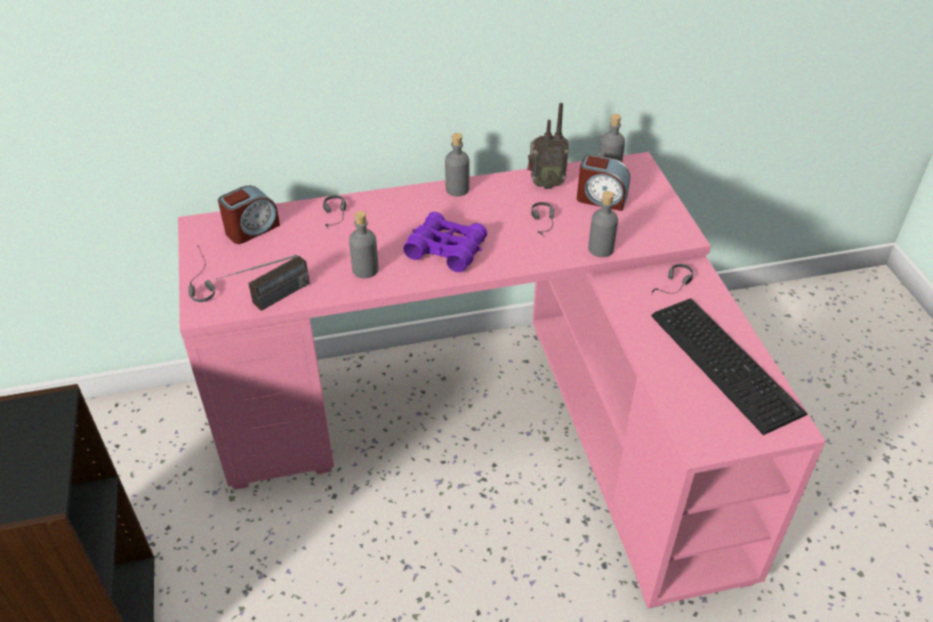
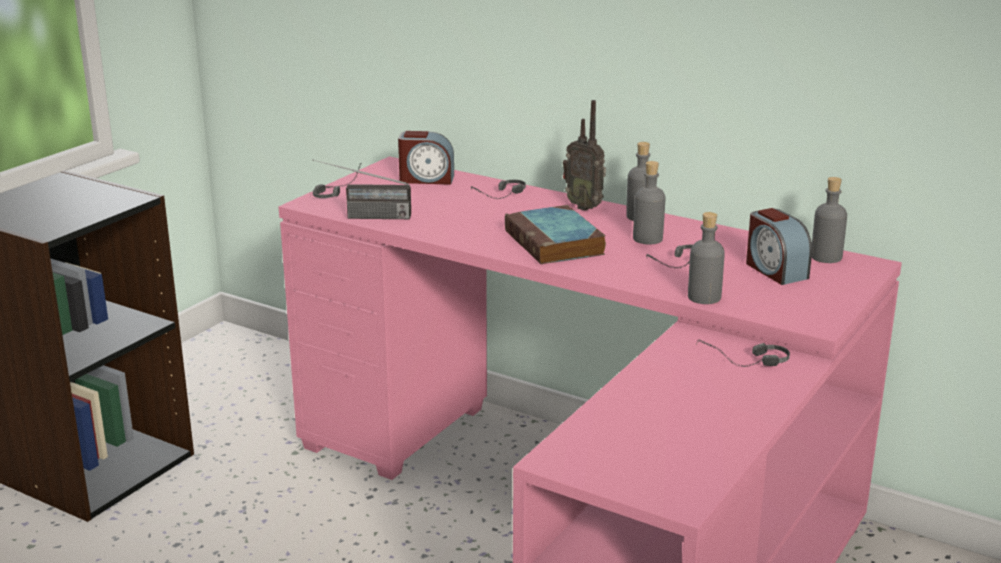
camera: 45 degrees right, 20 degrees down
grey bottle [349,211,379,278] -> grey bottle moved to [633,161,665,244]
purple binoculars [404,212,487,272] -> book [505,205,606,264]
radio [527,103,569,189] -> radio moved to [563,100,606,211]
keyboard [651,299,807,435] -> none

